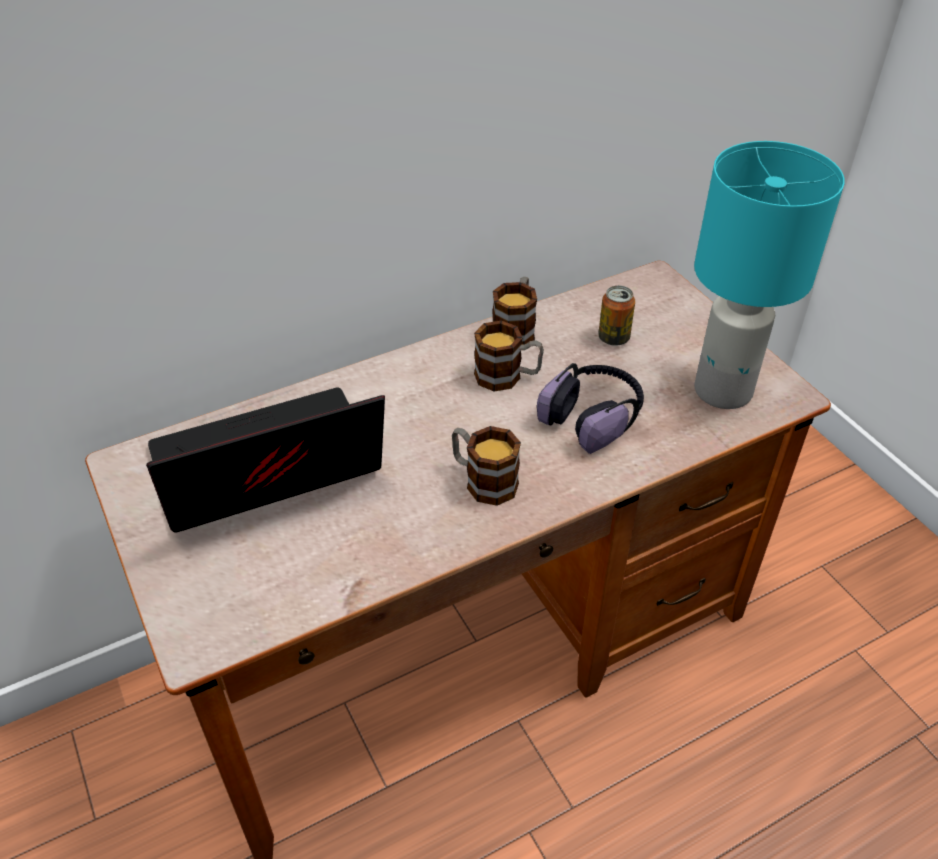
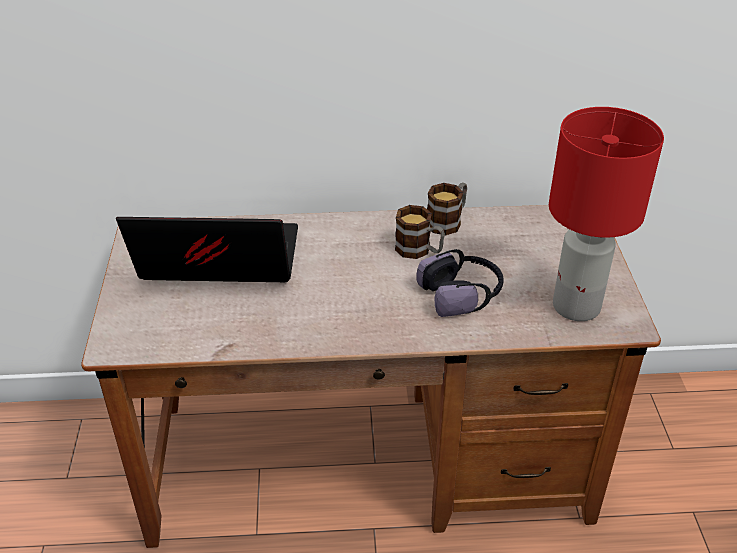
camera: 25 degrees right, 5 degrees down
mug [452,426,521,506] -> none
can [598,286,635,346] -> none
turquoise table lamp [694,141,845,409] -> red table lamp [549,107,664,321]

